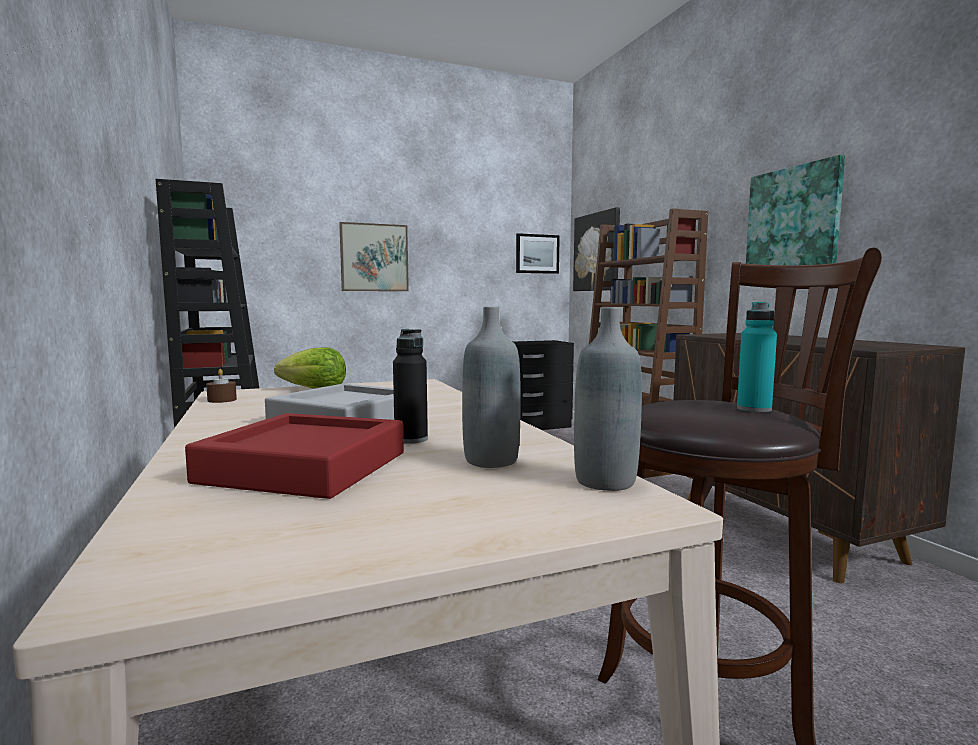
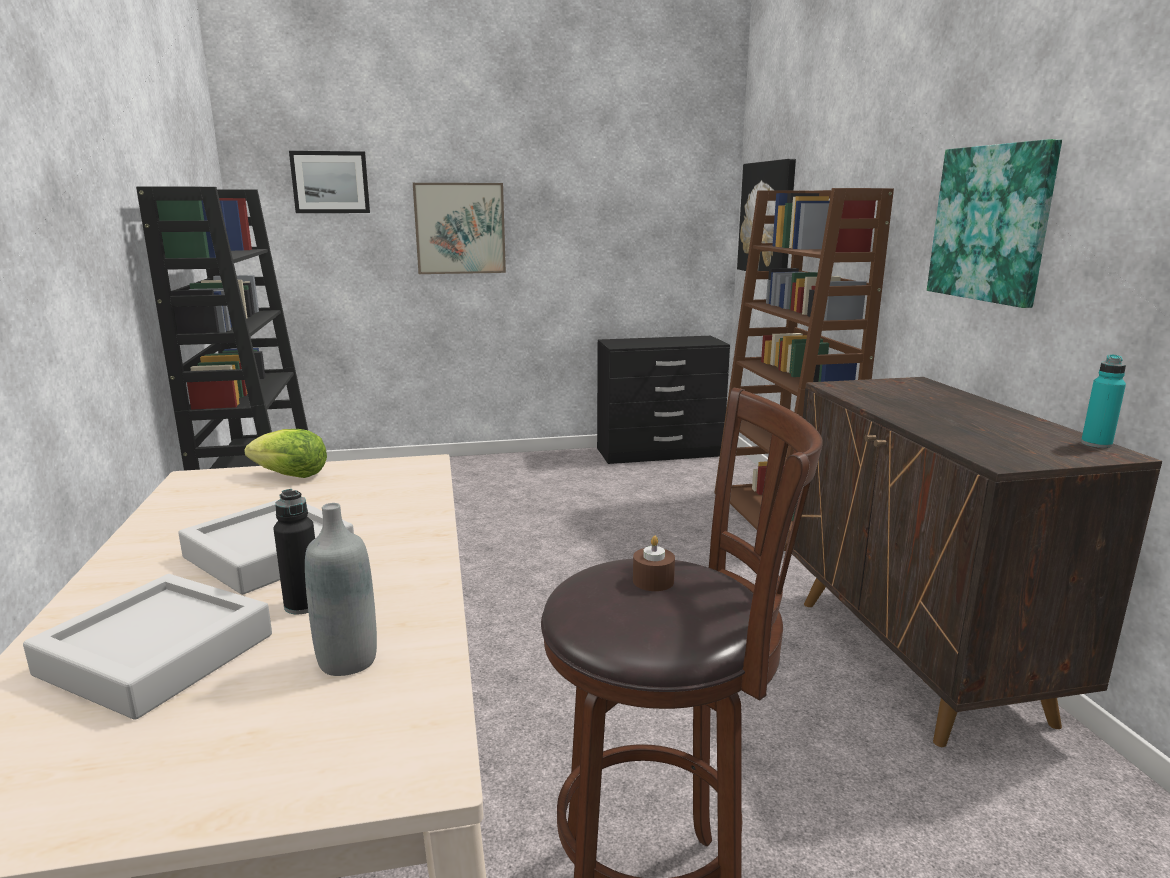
camera: 10 degrees right, 10 degrees up
red tray [185,413,404,499] -> grey tray [23,574,272,720]
brown candle [206,369,237,403] -> brown candle moved to [633,536,675,591]
picture [516,233,560,274] -> picture moved to [289,151,370,213]
grey bottle [574,308,642,491] -> none
turquoise bottle [737,302,777,412] -> turquoise bottle moved to [1081,354,1126,448]

